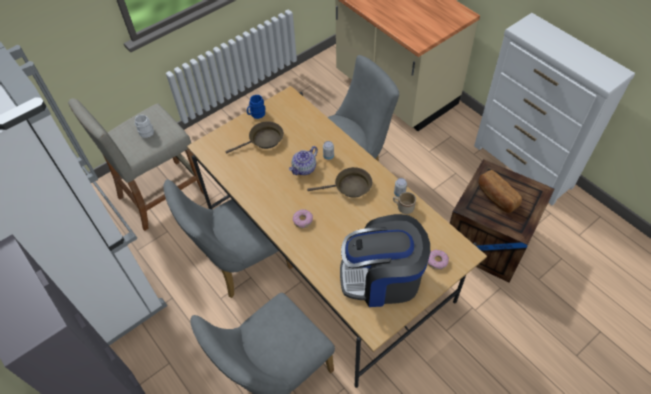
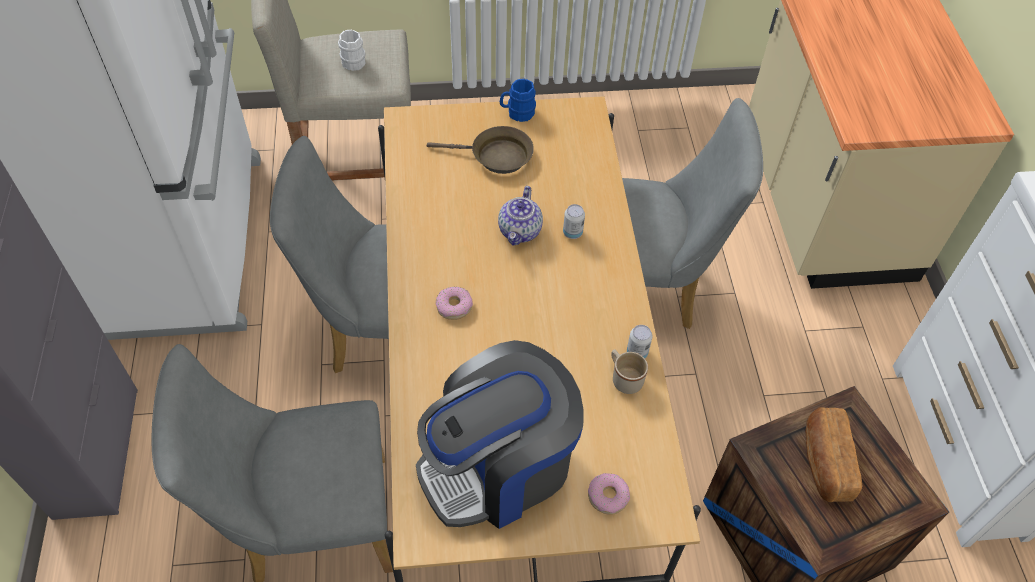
camera: 30 degrees right, 0 degrees up
teapot [289,146,318,175] -> teapot turned 60 degrees counterclockwise [498,186,543,245]
brown frying pan [307,167,372,198] -> none
coffee machine [340,214,430,307] -> coffee machine turned 60 degrees counterclockwise [416,340,584,529]

